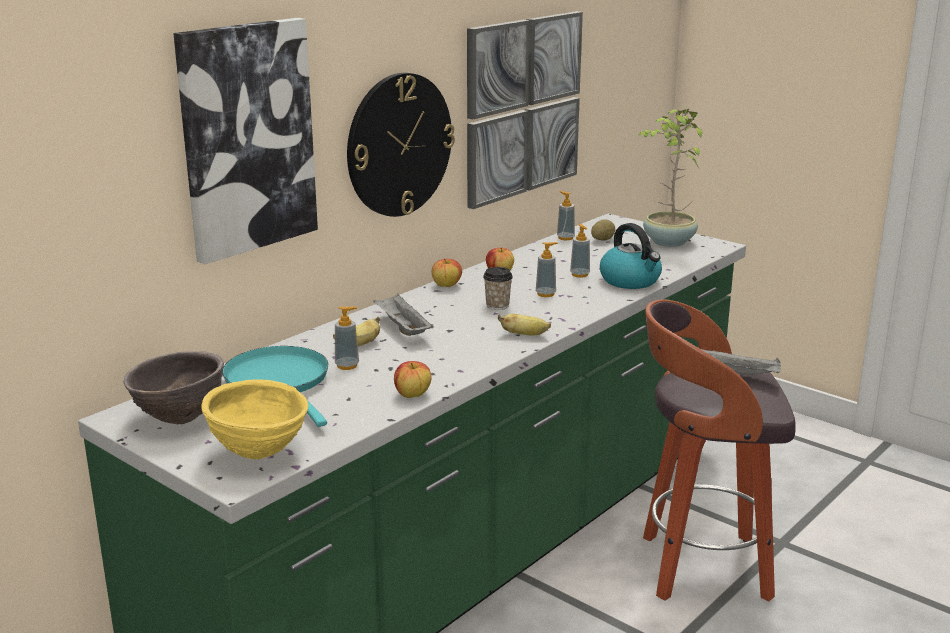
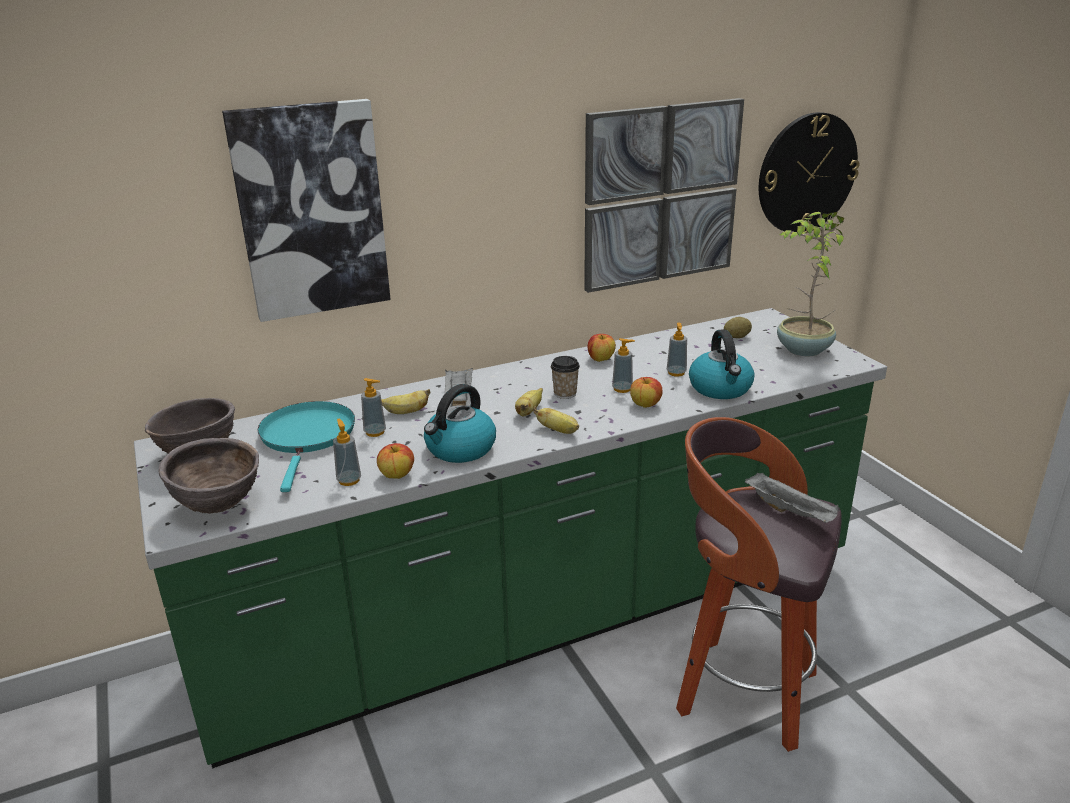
camera: 25 degrees right, 5 degrees up
yellow bowl [201,380,308,459] -> brown bowl [159,438,259,514]
wall clock [347,73,455,217] -> wall clock moved to [759,112,859,234]
apple [432,259,462,287] -> apple moved to [630,377,662,408]
soap dispenser [557,191,575,240] -> soap dispenser moved to [333,418,361,486]
none -> kettle [424,384,496,463]
none -> banana [515,388,543,417]

